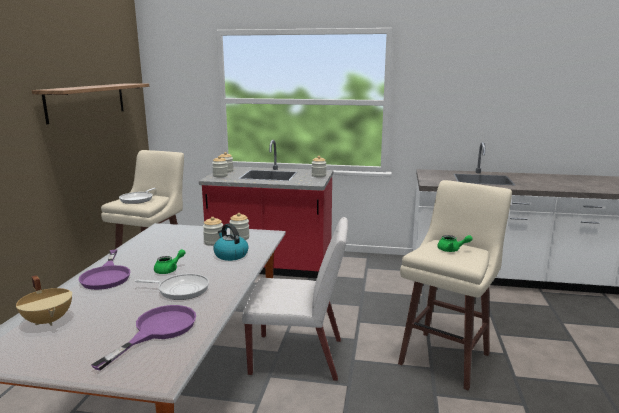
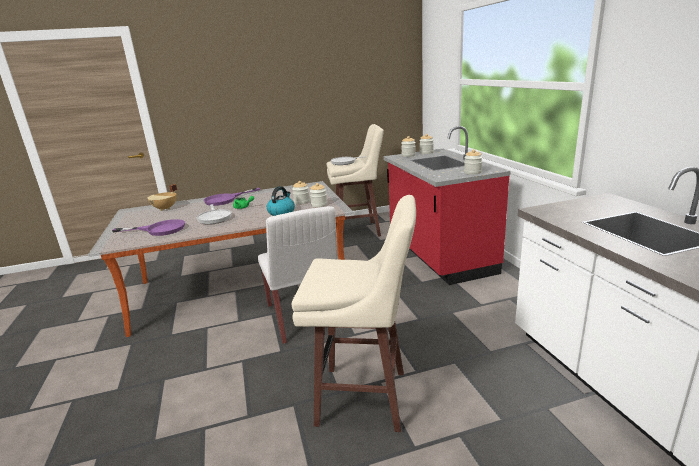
camera: 65 degrees right, 5 degrees up
shelf [32,83,149,124] -> none
green teapot [437,235,473,252] -> none

